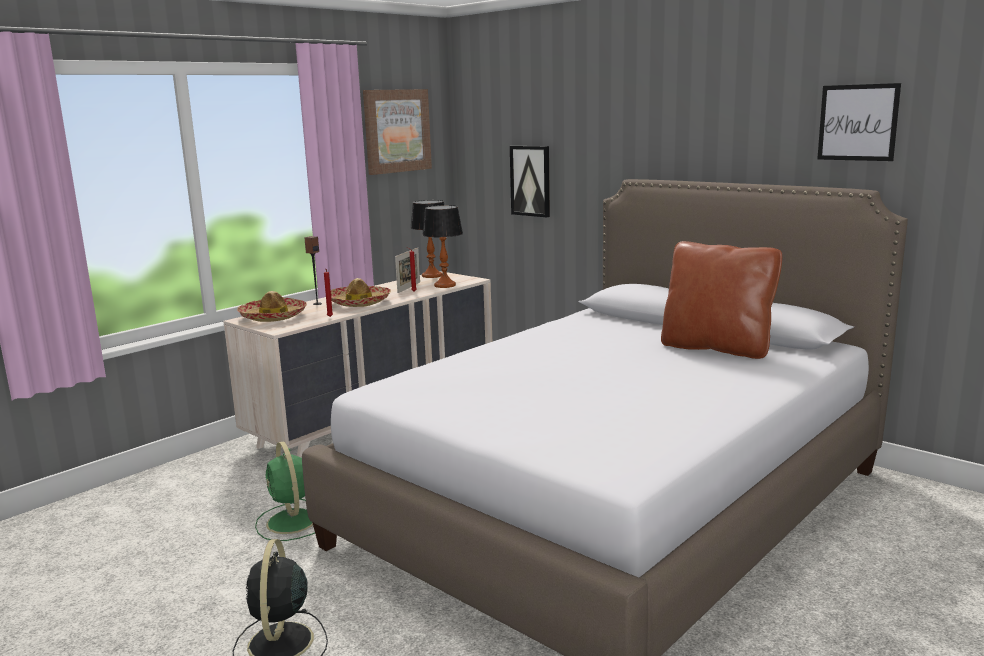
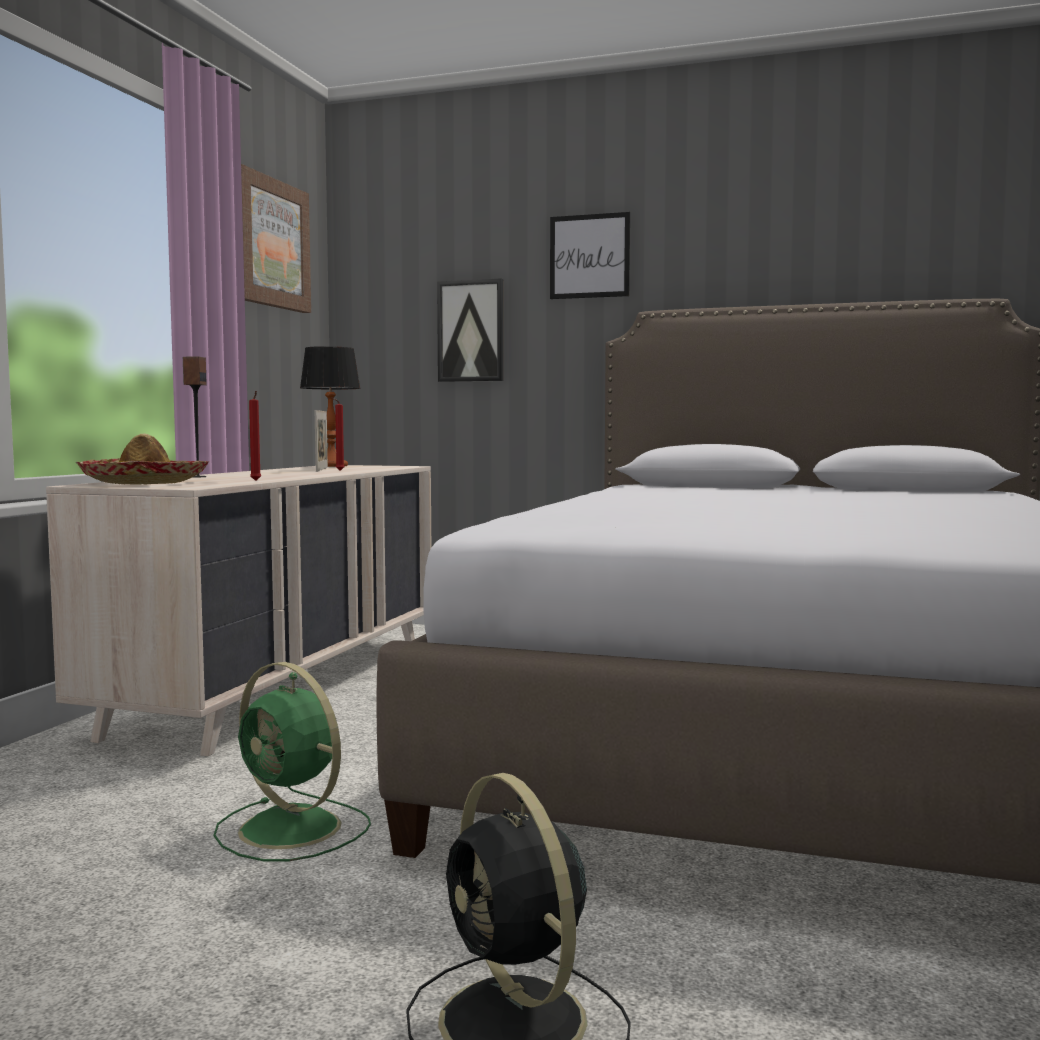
camera: 25 degrees left, 10 degrees down
hat [331,278,391,307] -> none
table lamp [422,205,463,288] -> none
brown pillow [661,241,782,359] -> none
picture [817,83,901,161] -> picture moved to [550,212,630,299]

